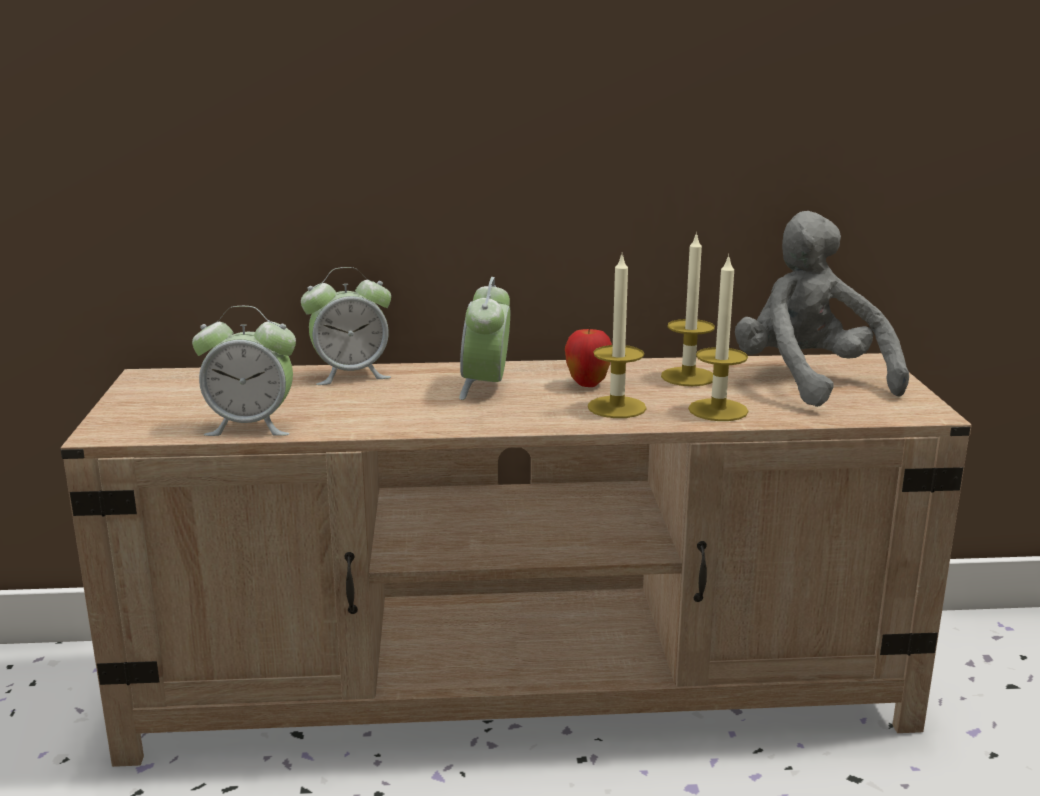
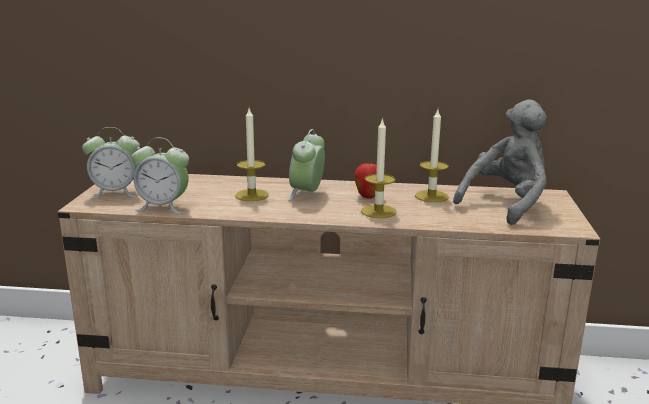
camera: 10 degrees right, 0 degrees up
alarm clock [301,267,391,385] -> alarm clock moved to [82,127,140,199]
candle [688,254,748,421] -> candle moved to [235,108,269,201]
grey plush toy [735,211,909,407] -> grey plush toy turned 60 degrees clockwise [453,99,547,225]

